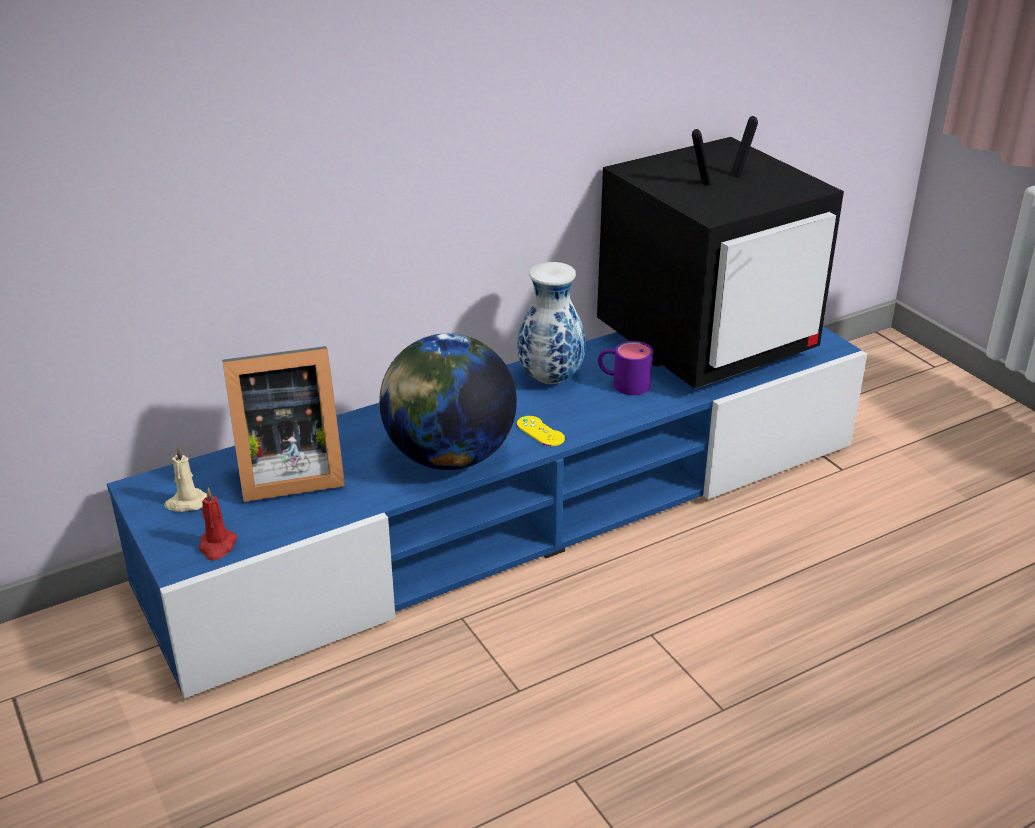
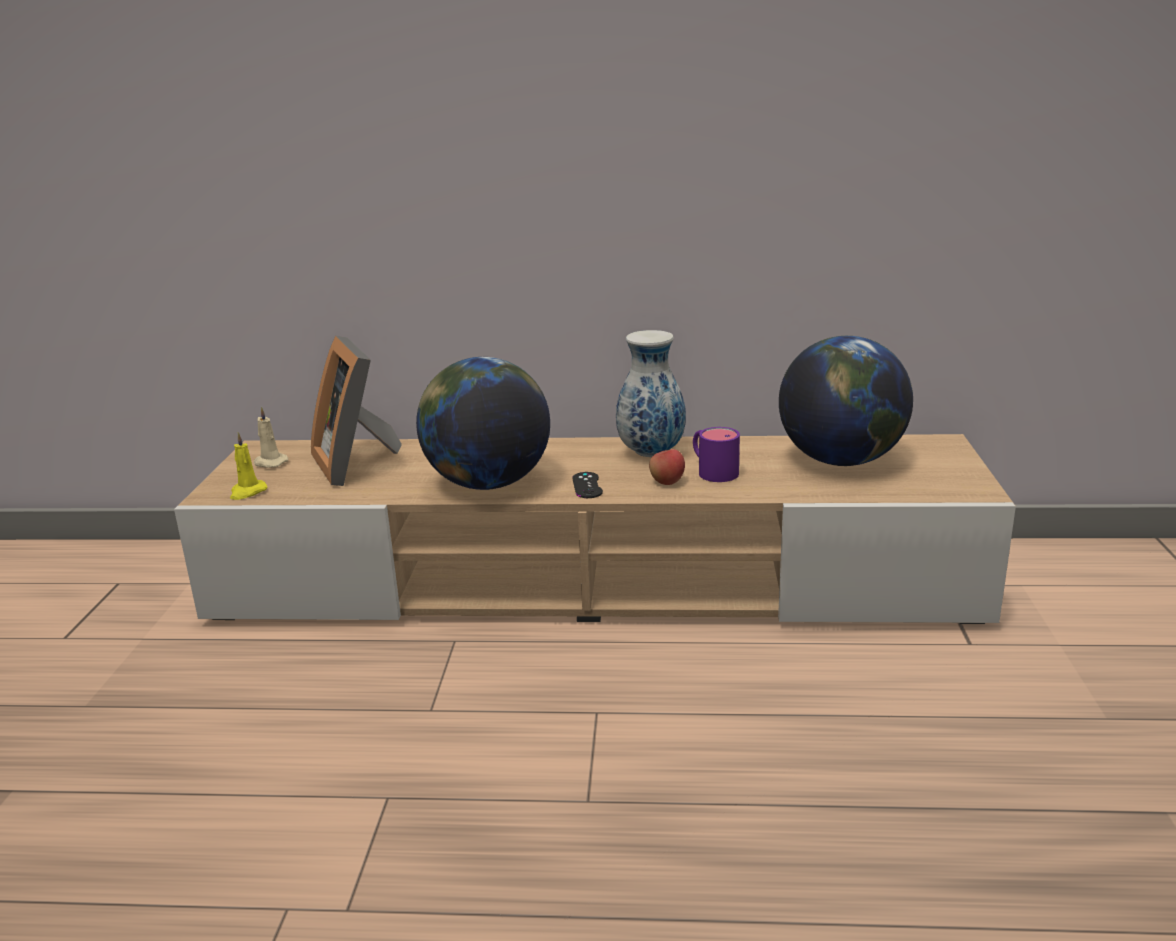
camera: 35 degrees right, 10 degrees down
blue tv stand [107,326,867,699] -> beige tv stand [174,434,1016,624]
red candle [199,487,237,561] -> yellow candle [230,432,267,500]
picture frame [222,346,345,502] -> picture frame turned 45 degrees clockwise [311,336,402,486]
yellow game controller [517,416,565,446] -> black game controller [572,472,603,498]
television [597,116,844,389] -> globe [779,336,913,466]
none -> apple [649,449,685,485]

